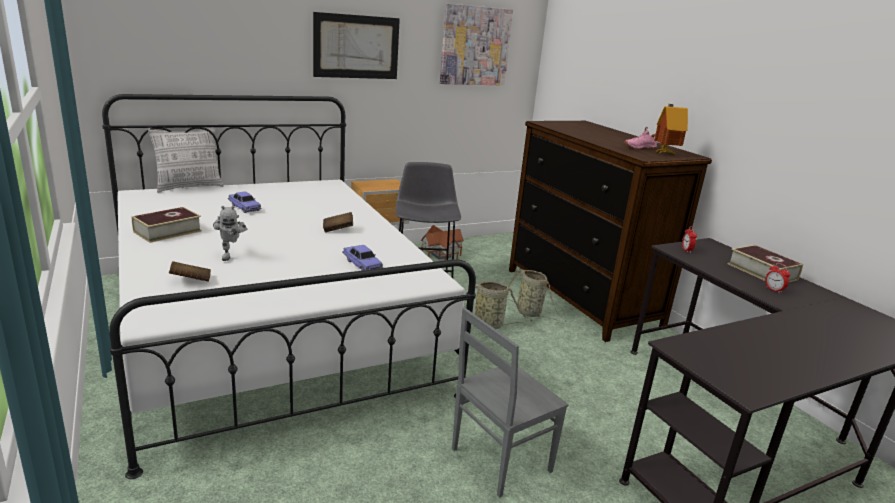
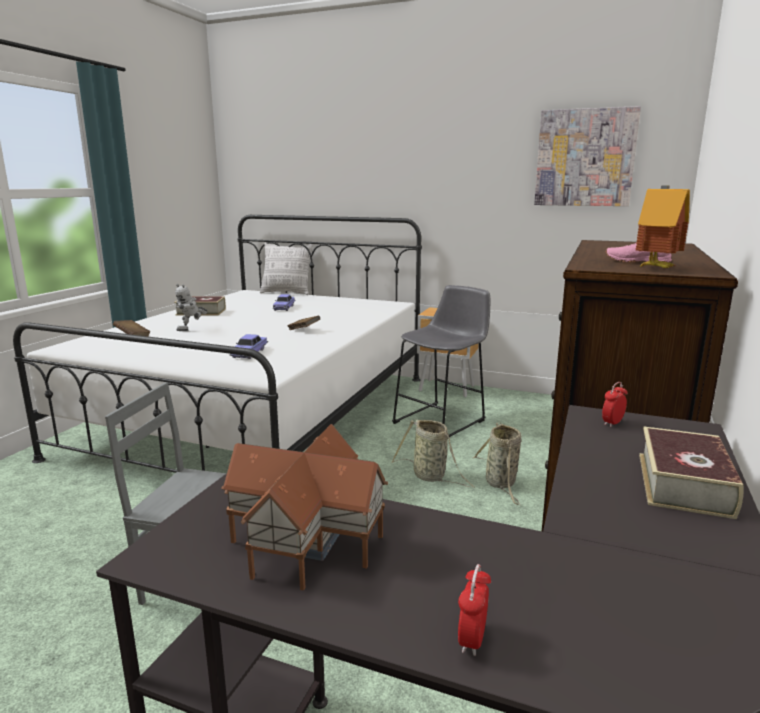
camera: 50 degrees right, 5 degrees down
picture [313,12,400,79] -> none
toy house [421,225,464,260] -> toy house moved to [221,424,388,591]
alarm clock [765,263,790,293] -> alarm clock moved to [458,564,491,656]

